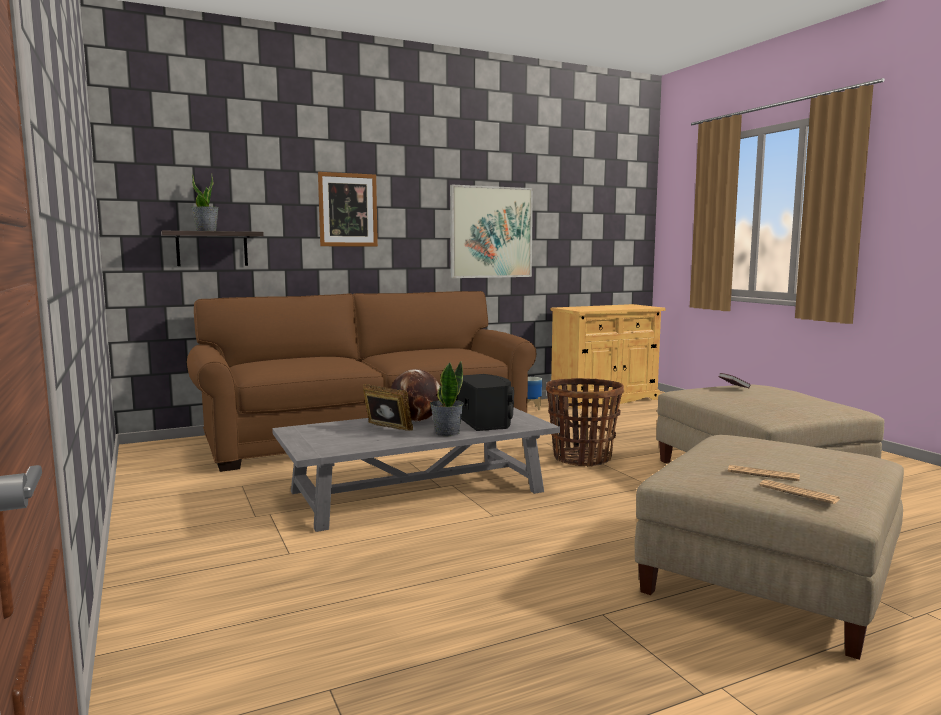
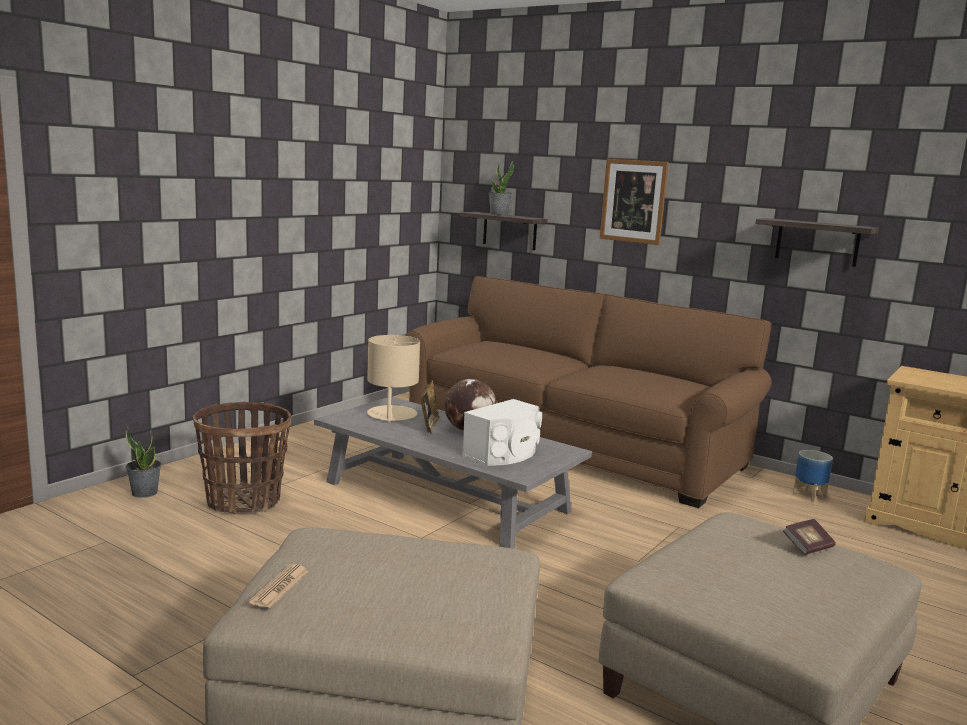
camera: 60 degrees right, 5 degrees up
potted plant [430,361,464,436] -> potted plant moved to [126,427,161,498]
picture [450,185,533,278] -> shelf [755,218,879,267]
black speaker [456,374,514,431] -> white speaker [462,399,542,466]
basket [546,378,624,467] -> basket moved to [193,402,291,514]
newspaper [728,465,800,481] -> none
none -> beige table lamp [367,335,420,422]

